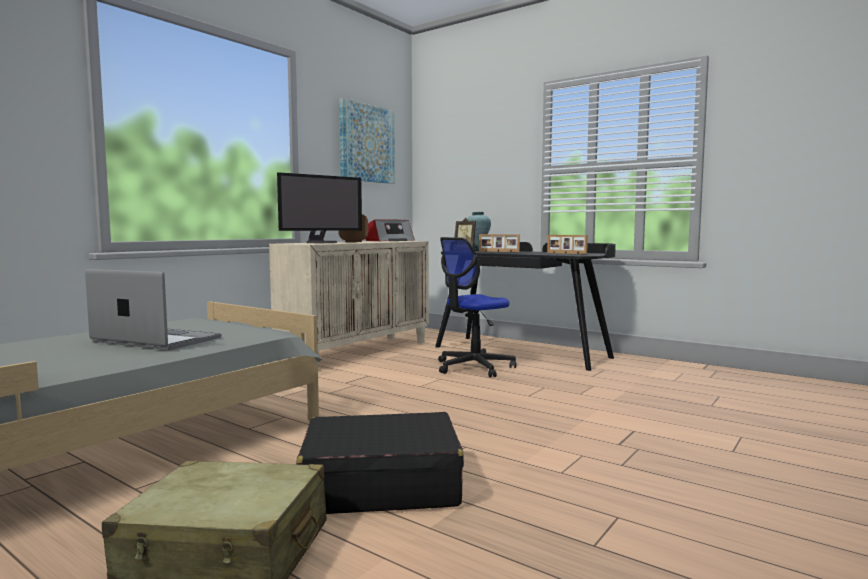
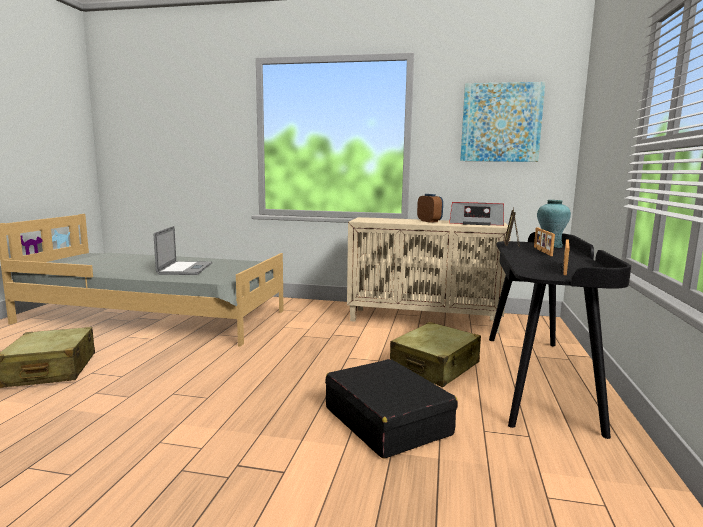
camera: 65 degrees right, 5 degrees up
monitor [277,172,362,243] -> none
black suitcase [296,412,464,514] -> black suitcase moved to [325,359,458,458]
office chair [438,237,516,377] -> beige suitcase [390,322,481,387]

